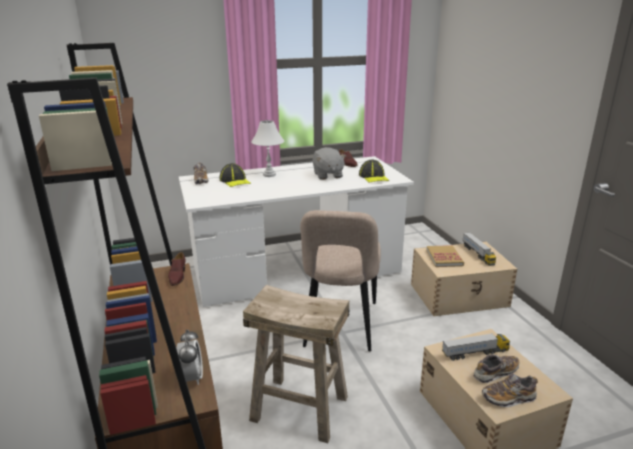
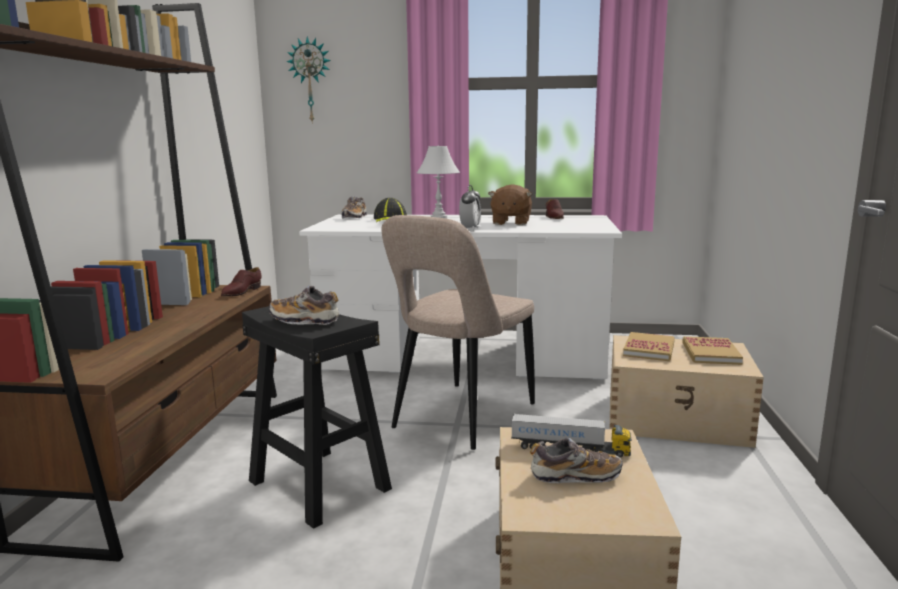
camera: 25 degrees right, 10 degrees down
alarm clock [177,330,203,385] -> alarm clock moved to [459,185,481,231]
beige stool [243,285,350,443] -> black stool [242,306,392,529]
grey plush toy [312,147,346,180] -> brown plush toy [488,184,532,225]
cap [359,160,389,183] -> none
toy truck [463,232,496,266] -> book [682,336,743,365]
shoe [482,373,538,407] -> shoe moved to [269,285,339,325]
none -> wall clock [286,36,331,124]

